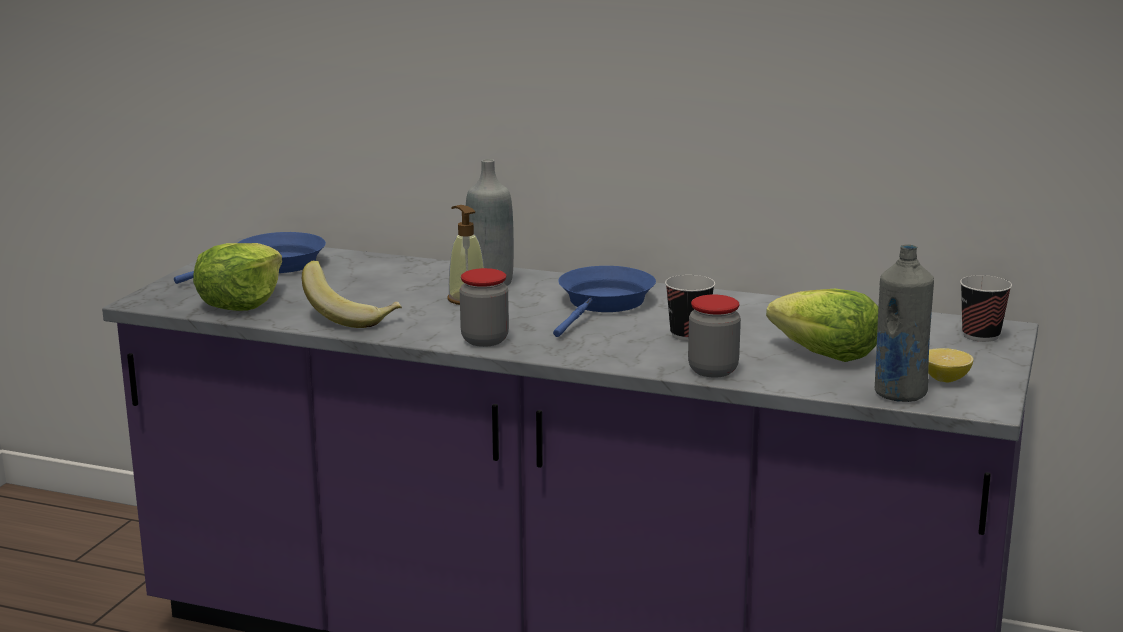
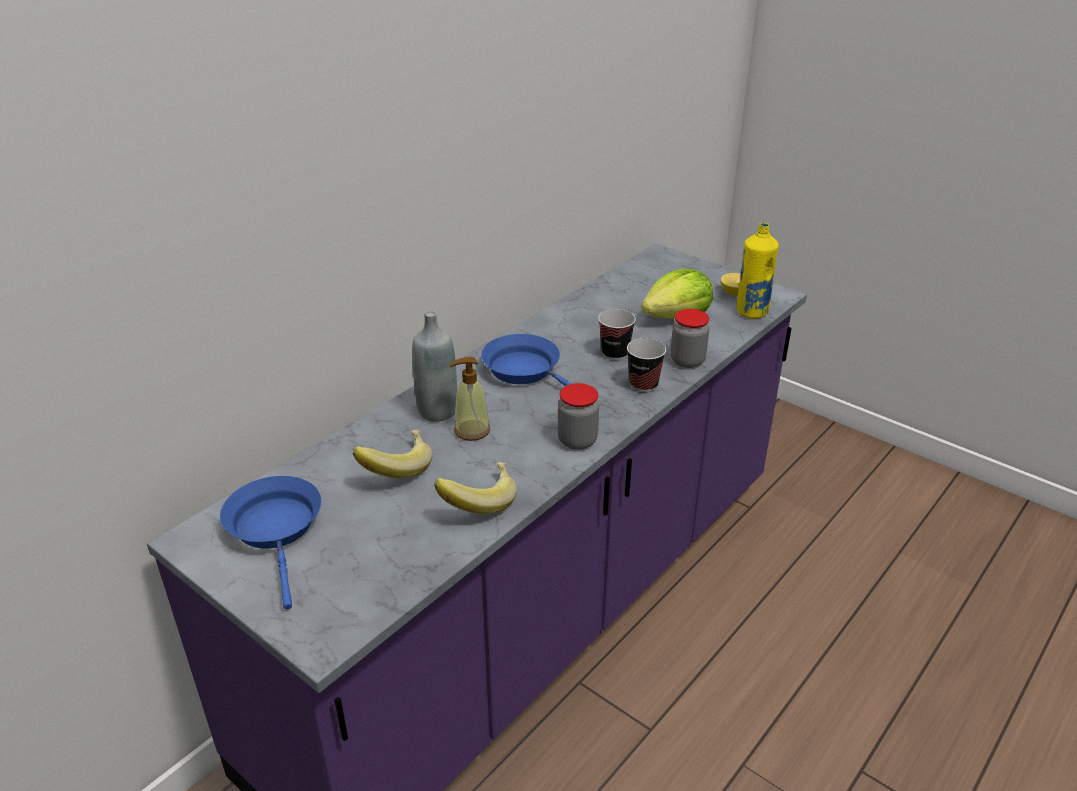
camera: 70 degrees left, 15 degrees up
lettuce [193,243,282,311] -> none
grey bottle [875,244,934,402] -> yellow bottle [737,223,779,319]
cup [960,275,1012,342] -> cup moved to [627,338,666,392]
none -> banana [353,430,433,478]

